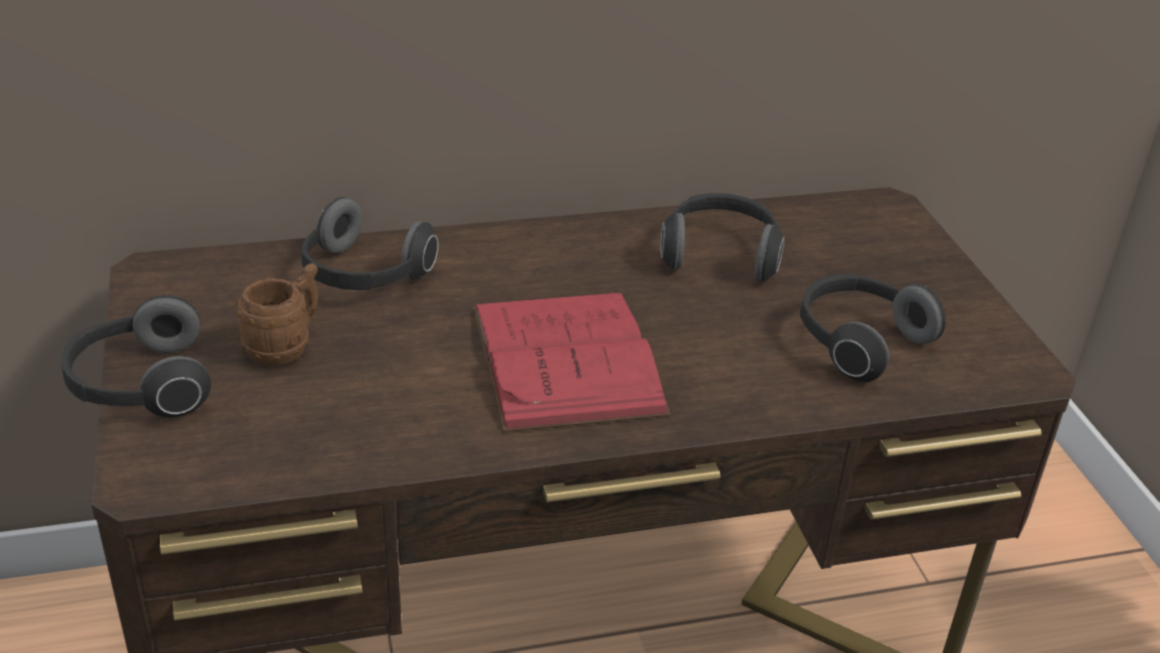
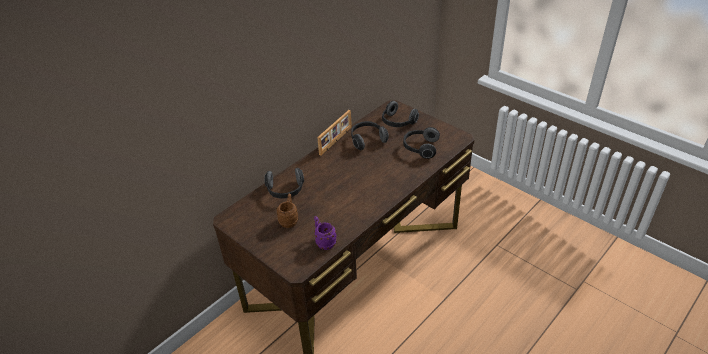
camera: 30 degrees left, 5 degrees up
headphones [61,295,211,417] -> headphones moved to [382,101,419,127]
red book [473,293,671,432] -> none
none -> purple mug [314,216,337,250]
none -> picture frame [317,110,352,156]

